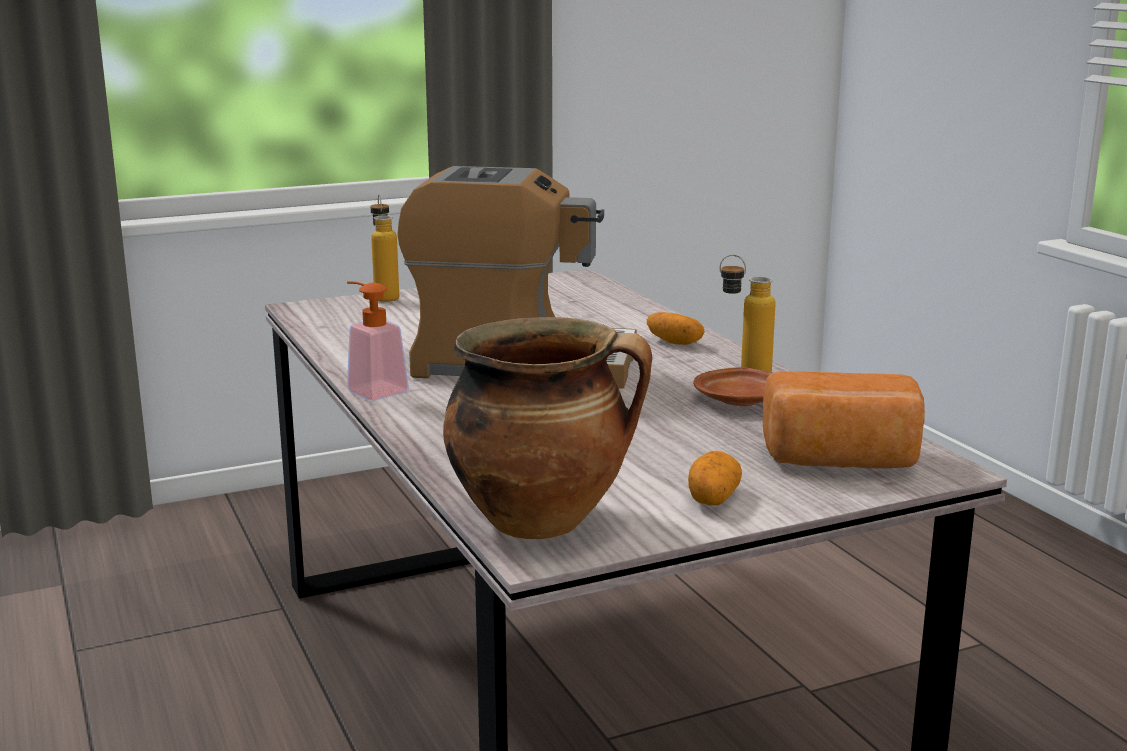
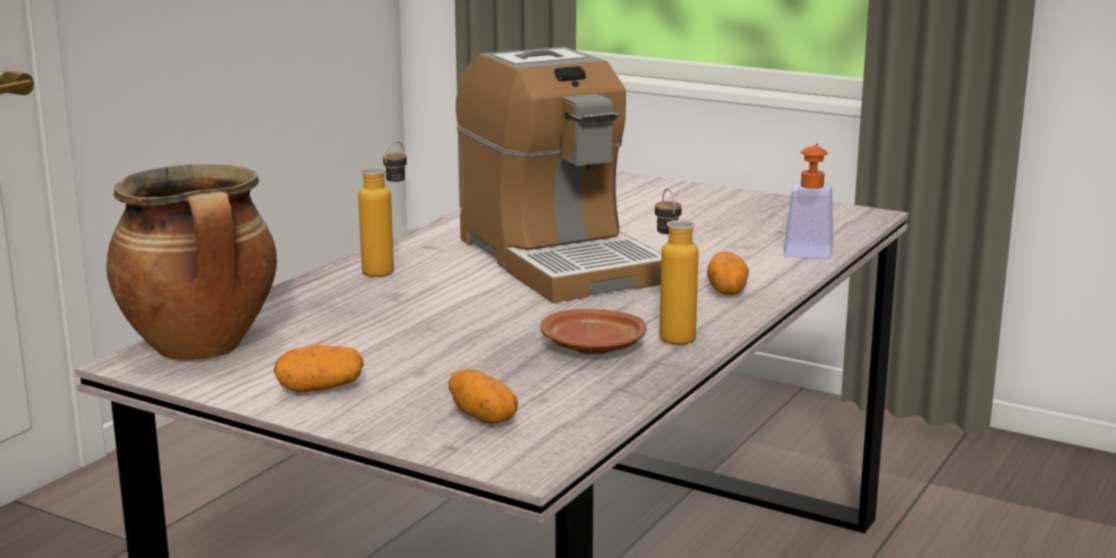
camera: 55 degrees right, 0 degrees up
soap dispenser [347,281,409,401] -> soap dispenser moved to [784,143,833,259]
bottle [370,194,399,302] -> bottle moved to [358,141,407,277]
bread [763,371,925,469] -> potato [449,369,518,424]

